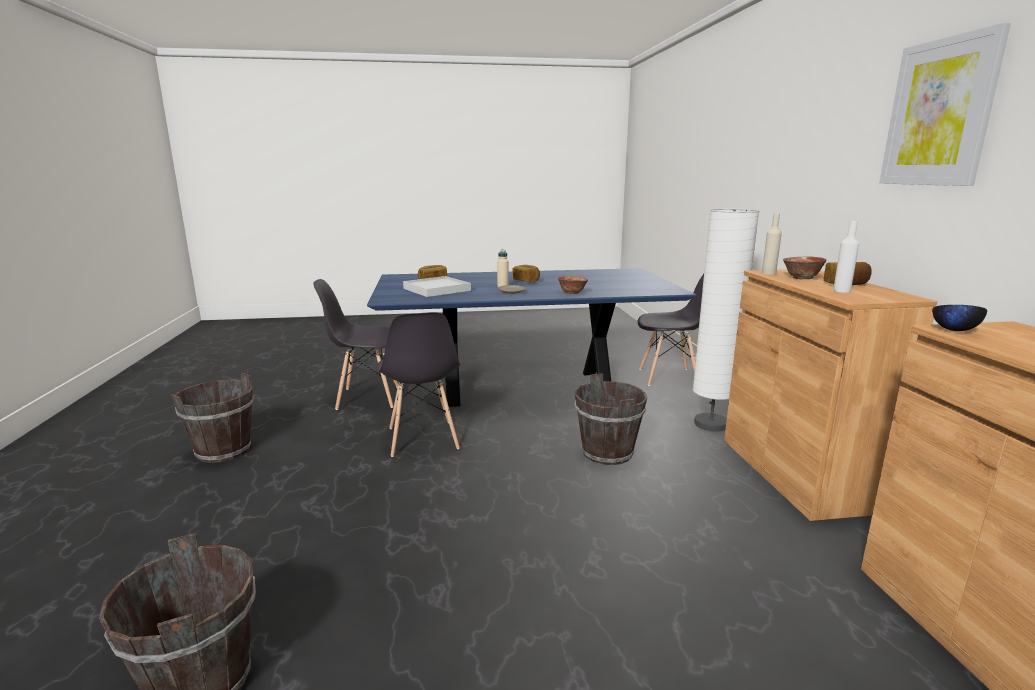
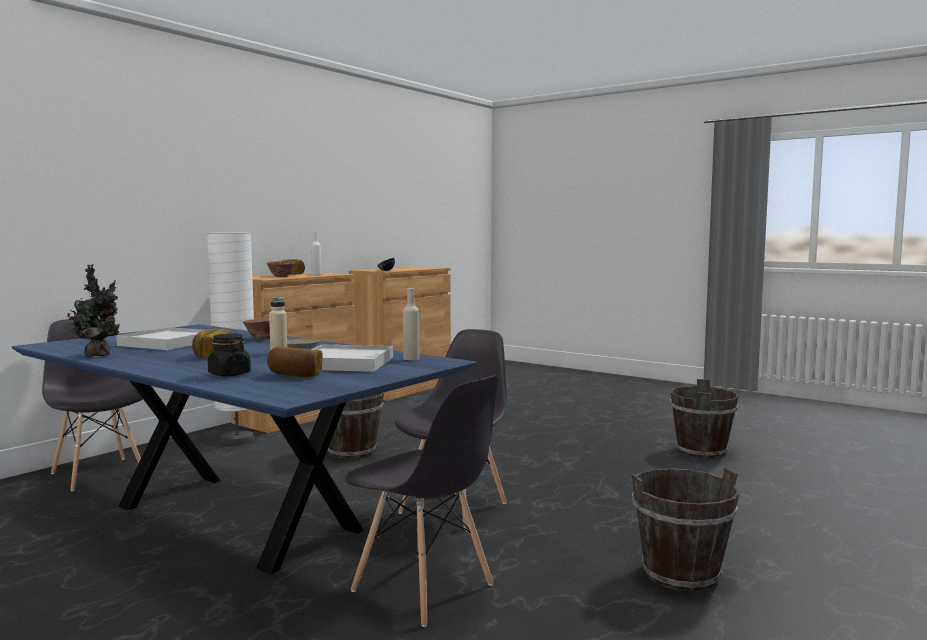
camera: 135 degrees left, 10 degrees down
beige bottle [762,214,782,275] -> beige bottle moved to [403,288,419,360]
picture [879,22,1011,186] -> none
none -> potted plant [67,264,120,357]
none -> white tray [116,327,204,350]
none -> black jar [208,334,251,376]

